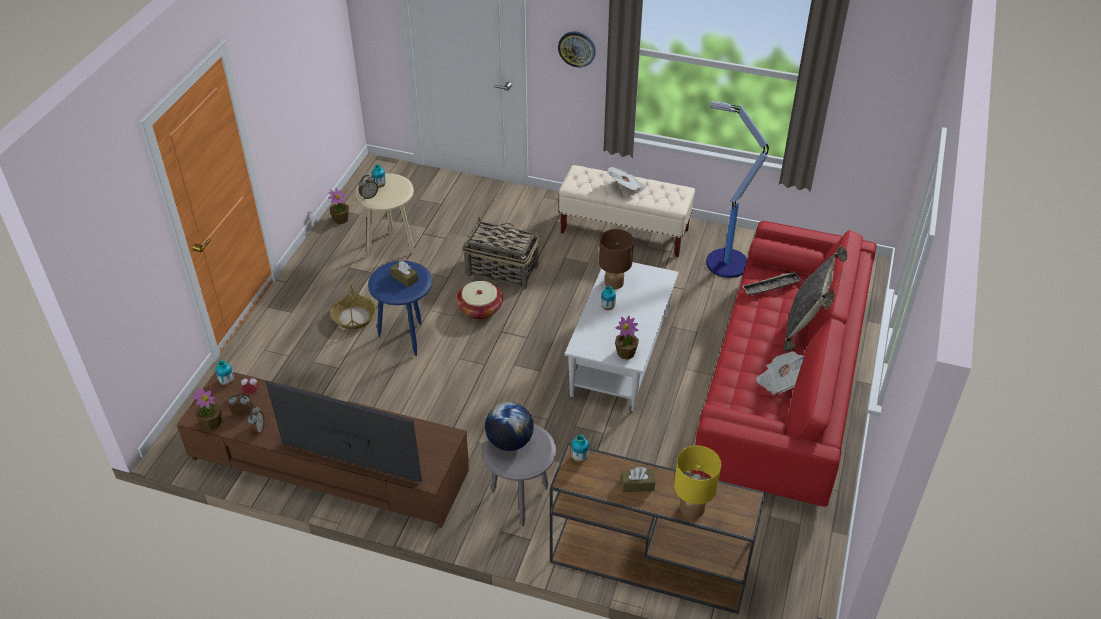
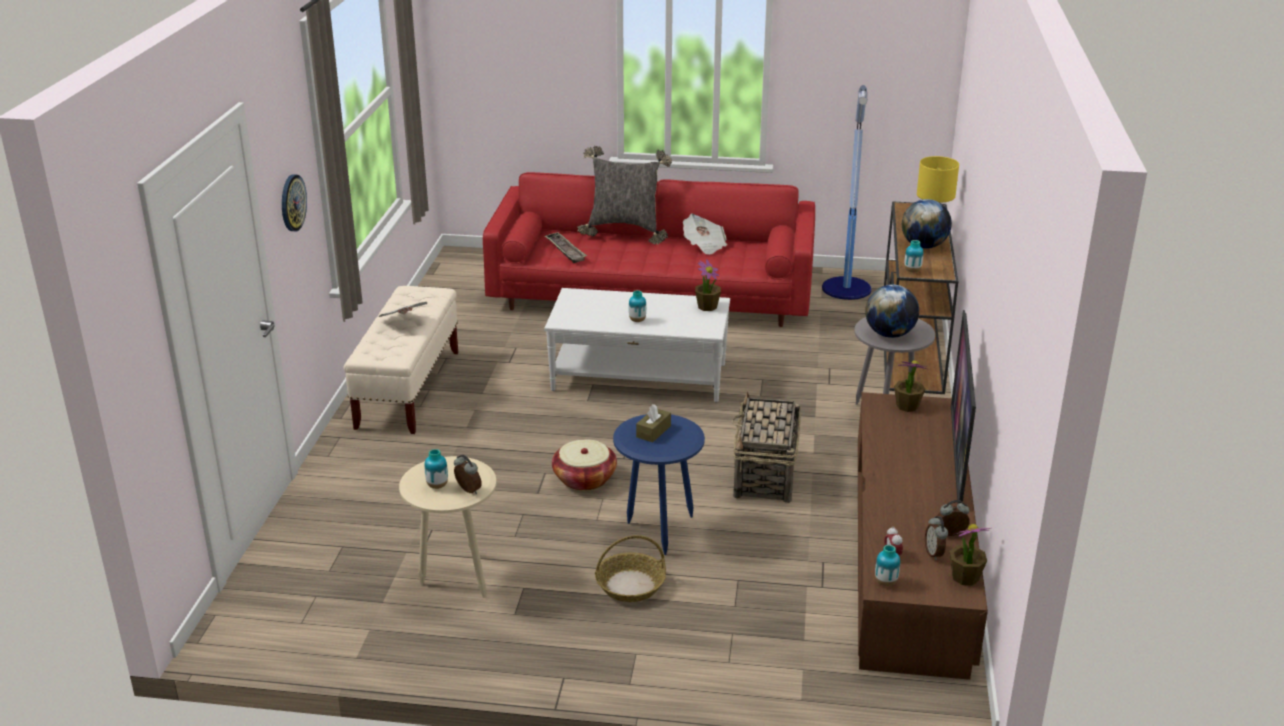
camera: 100 degrees left, 15 degrees down
potted plant [328,188,349,224] -> potted plant moved to [894,361,927,412]
basket [463,217,540,290] -> basket moved to [732,392,801,503]
brown table lamp [599,229,634,289] -> none
brown tissue box [621,467,655,492] -> globe [902,199,952,249]
floor lamp [706,101,769,278] -> floor lamp moved to [822,85,871,300]

